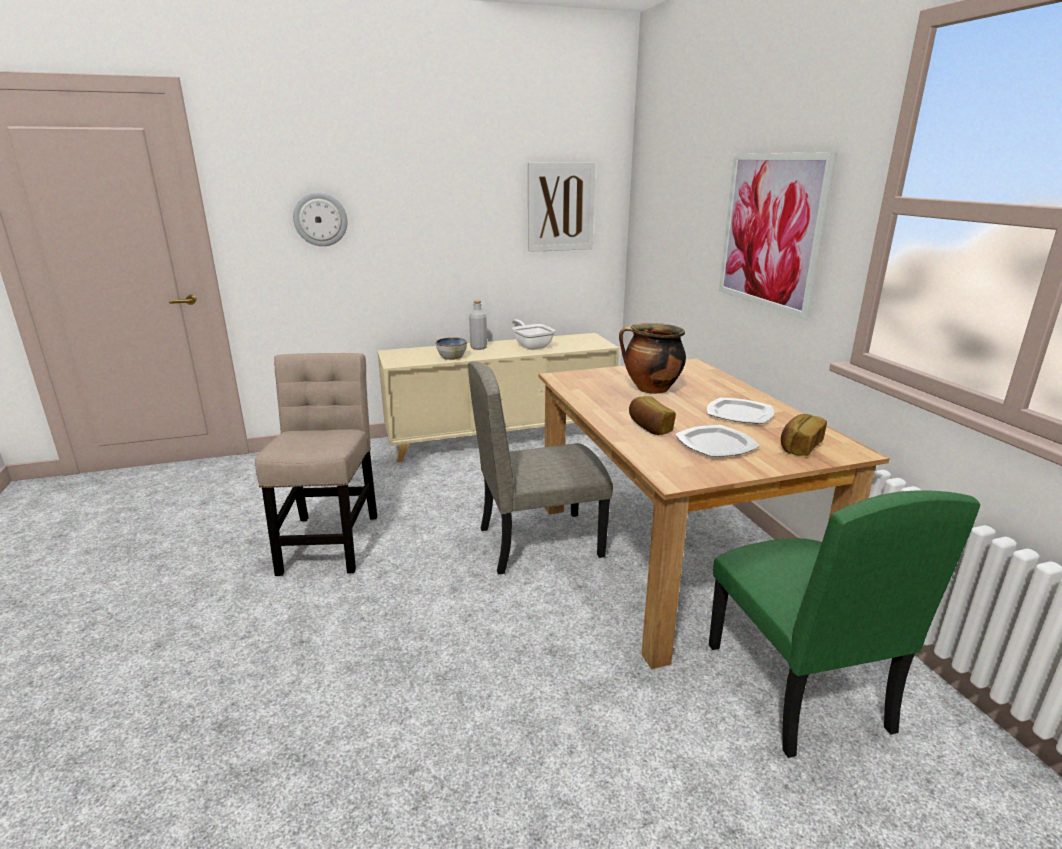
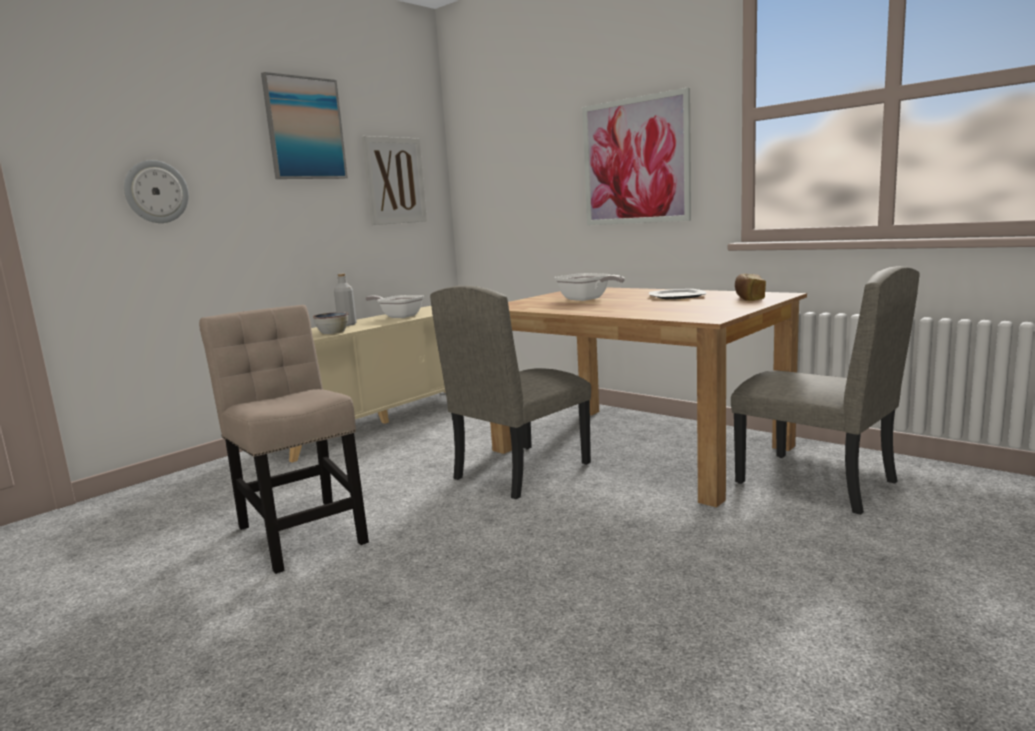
camera: 30 degrees left, 10 degrees down
cooking pot [619,323,686,394] -> frying pan [554,273,625,301]
bread [629,396,676,435] -> none
plate [675,425,760,457] -> none
green chair [709,490,980,758] -> beige chair [731,266,920,515]
none -> picture [261,72,348,179]

